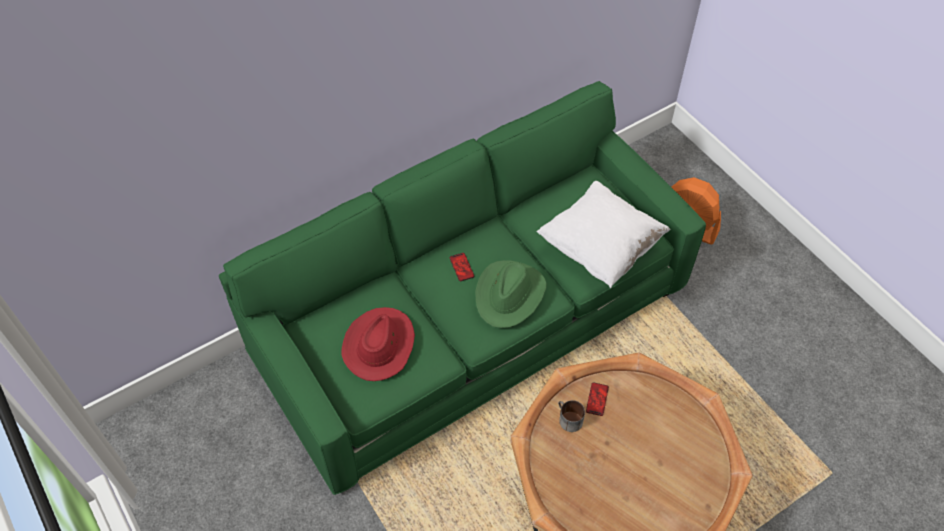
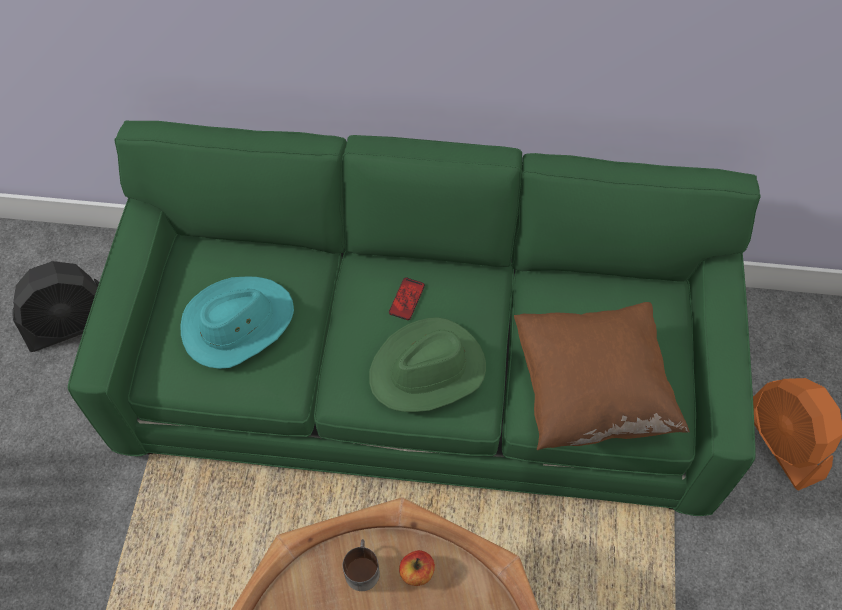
camera: 40 degrees right, 5 degrees up
red hat [341,307,415,381] -> turquoise hat [181,277,294,369]
white pillow [536,181,671,288] -> brown pillow [514,302,690,450]
phone [586,382,609,416] -> apple [399,550,435,586]
none -> black fan [12,261,99,352]

